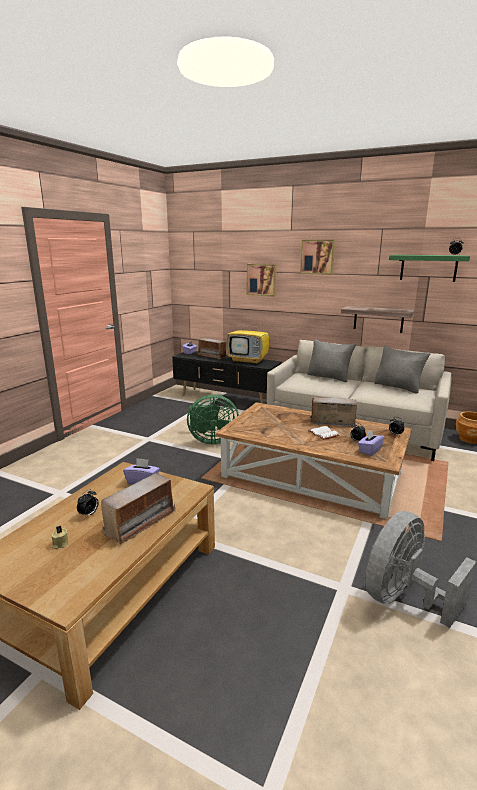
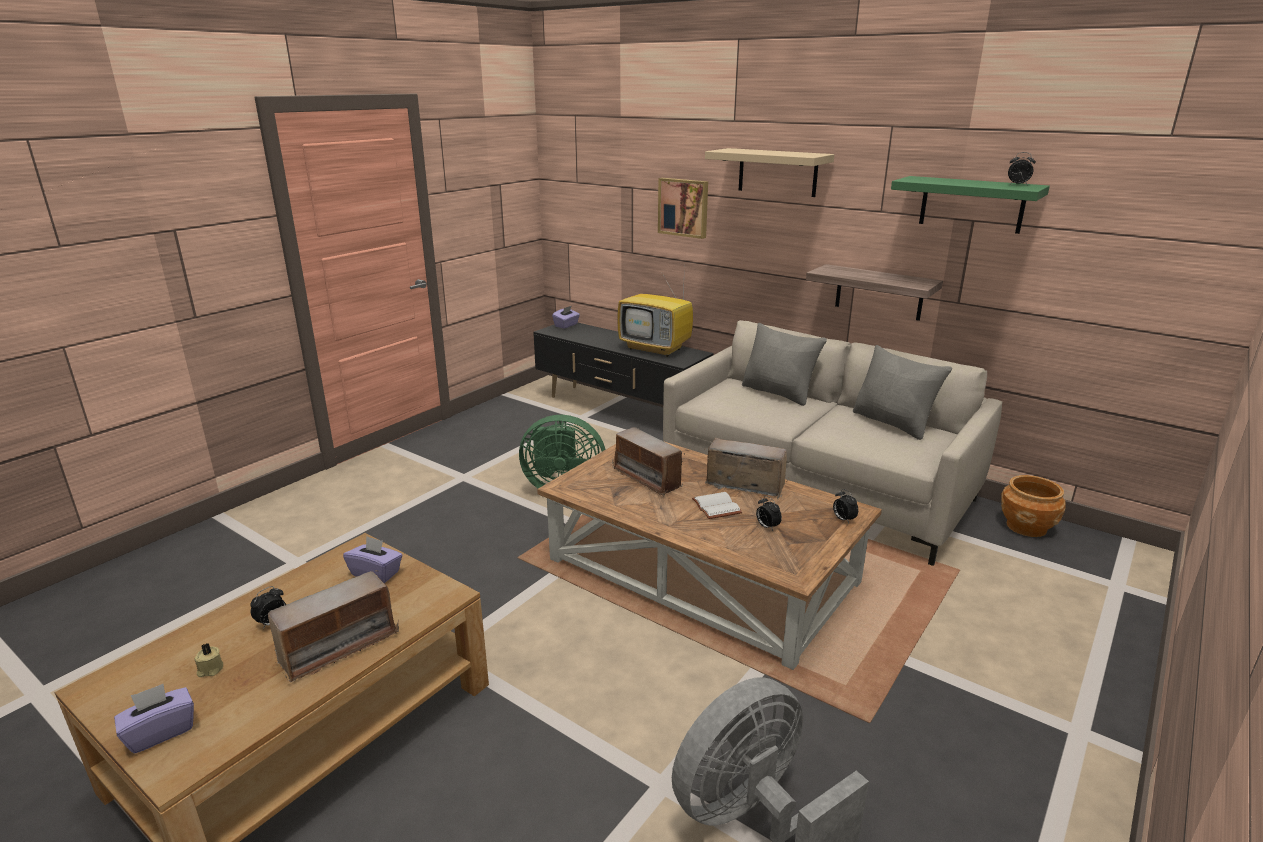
camera: 10 degrees right, 5 degrees up
radio [197,338,227,359] -> radio moved to [612,427,685,496]
picture [300,240,335,275] -> beige shelf [705,148,834,197]
purple tissue box [358,430,384,456] -> purple tissue box moved to [114,684,194,754]

